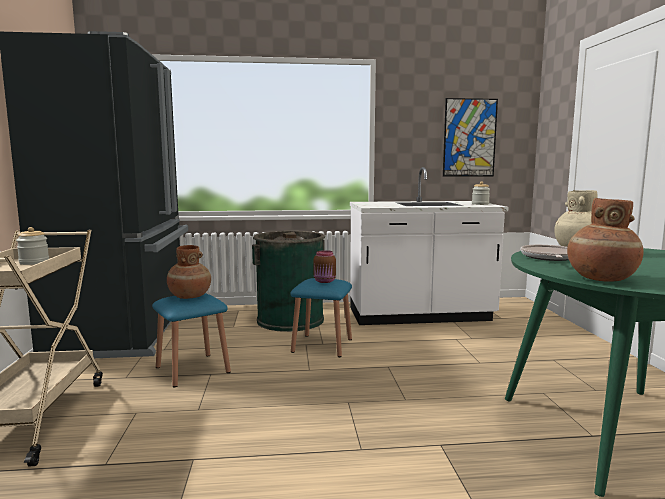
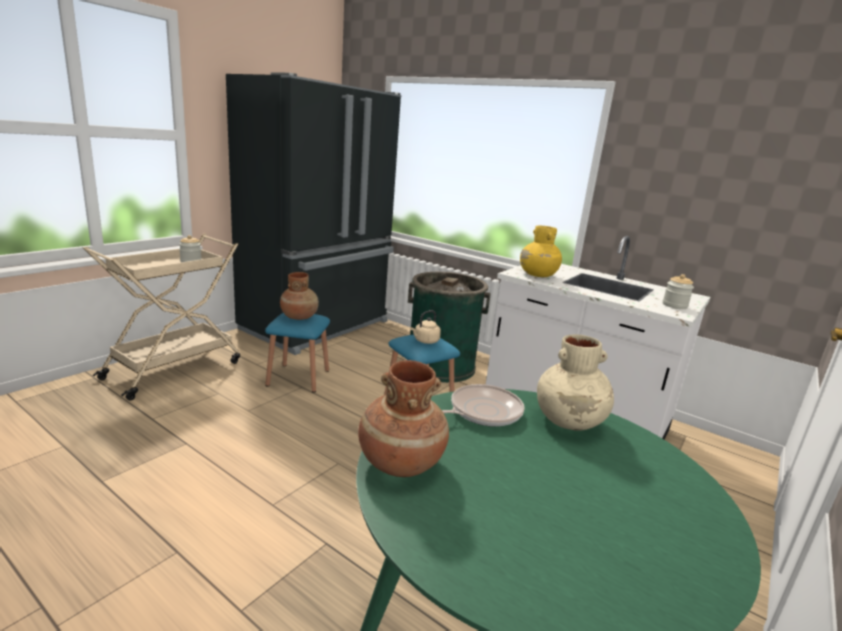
camera: 40 degrees right, 10 degrees up
brown jar [313,250,336,283] -> beige kettle [410,310,441,344]
picture [443,98,498,177] -> none
none -> yellow vase [520,226,562,277]

